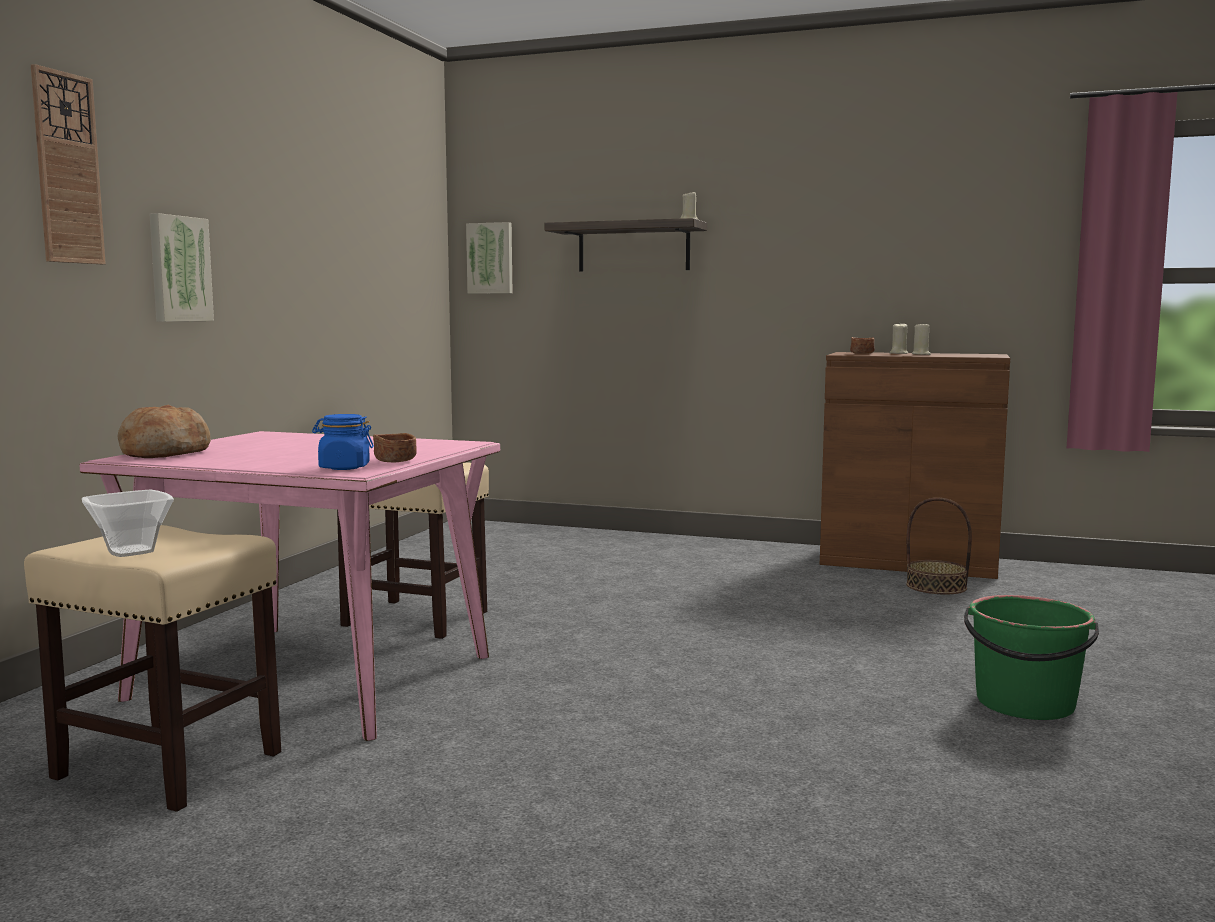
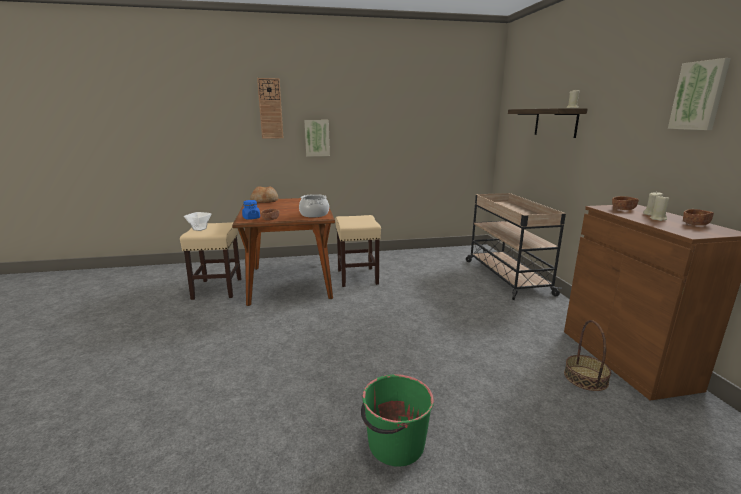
camera: 60 degrees right, 10 degrees up
pink dining table [80,431,500,741] -> brown dining table [232,198,335,306]
picture [466,222,512,294] -> picture moved to [668,58,731,130]
none -> cooking pot [299,194,329,218]
none -> beige cart [466,193,566,300]
none -> brown bowl [683,209,714,226]

